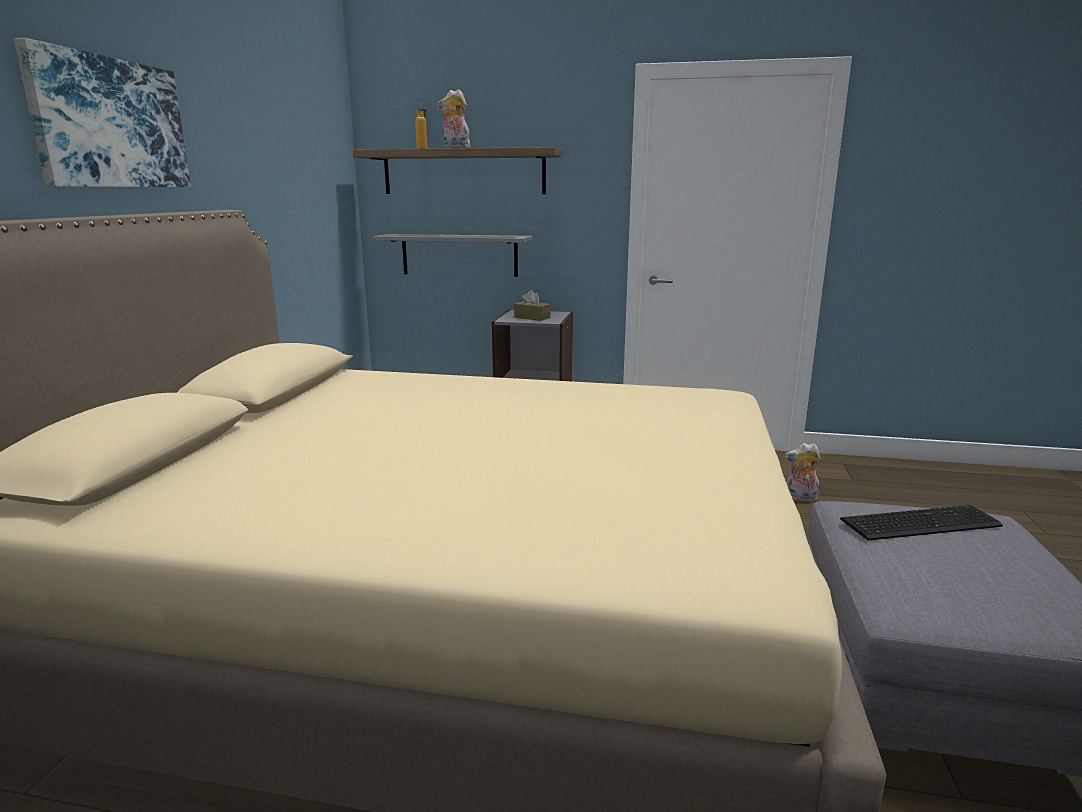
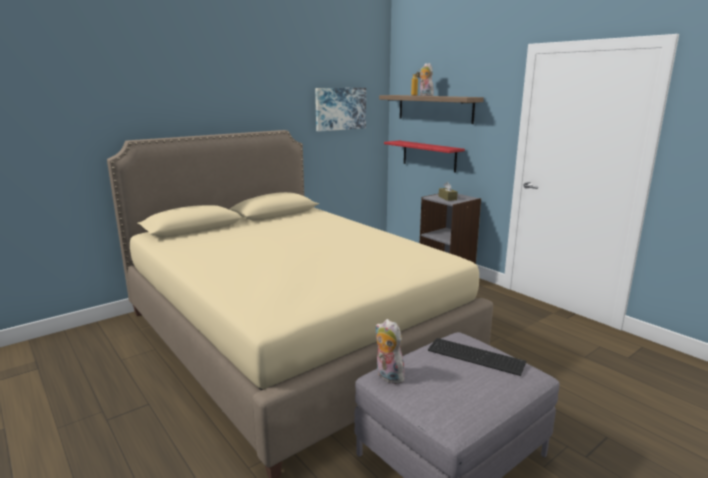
camera: 40 degrees right, 0 degrees up
picture [14,38,191,187] -> picture moved to [315,88,366,131]
grey shelf [373,234,532,277] -> red shelf [384,141,465,173]
plush toy [785,443,821,502] -> plush toy moved to [376,319,405,384]

